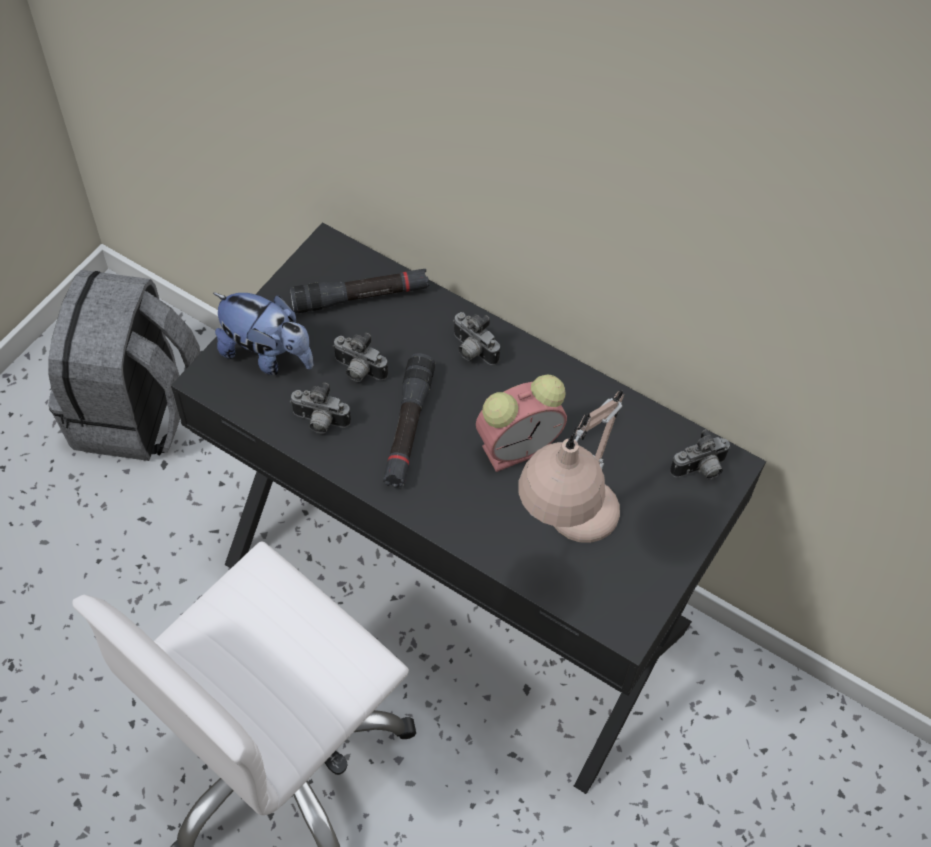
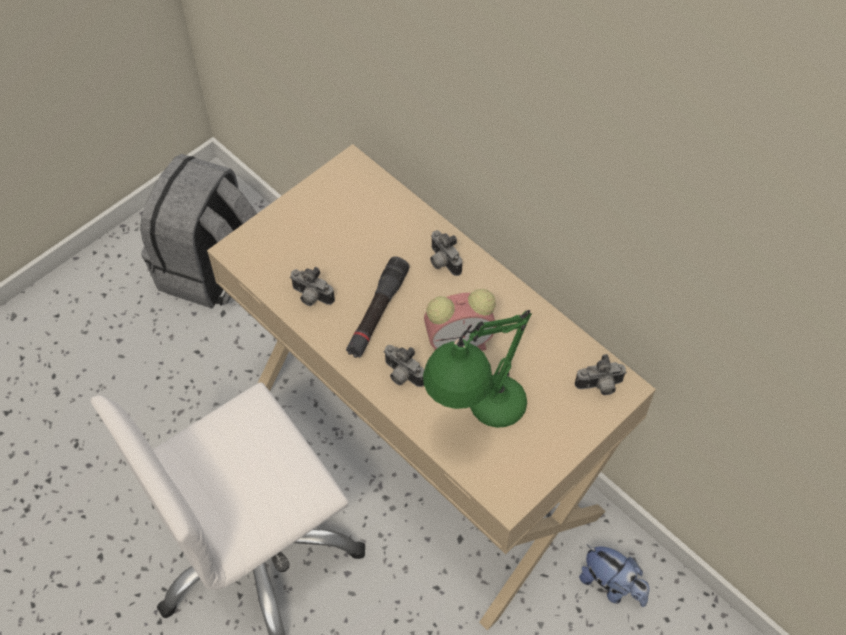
camera: 15 degrees right, 0 degrees up
black desk [171,222,766,794] -> beige desk [207,144,656,631]
plush toy [213,293,314,375] -> plush toy moved to [579,544,649,607]
black flashlight [290,269,429,313] -> none
camera [332,333,388,382] -> camera moved to [383,345,424,387]
beige table lamp [518,390,624,543] -> green table lamp [423,310,532,428]

